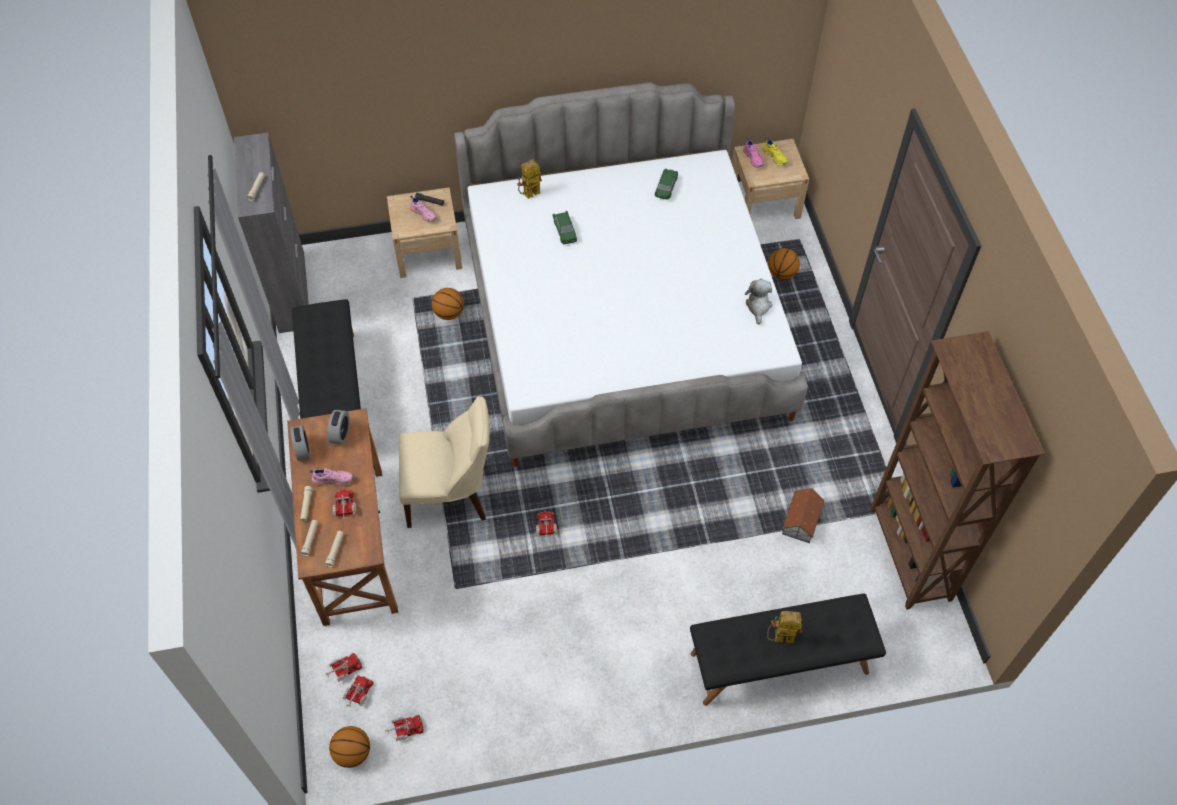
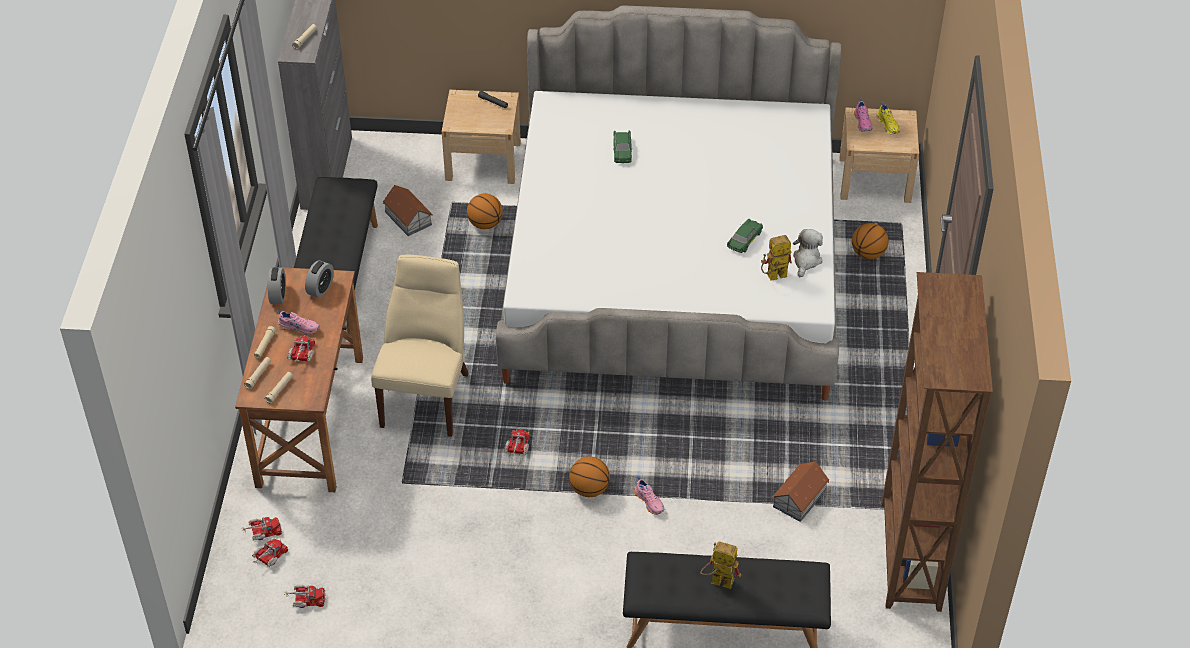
camera: 15 degrees right, 10 degrees down
basketball [329,726,370,768] -> basketball moved to [569,457,610,497]
beige chair [399,396,490,528] -> beige chair turned 90 degrees counterclockwise [371,255,469,437]
pink shoe [410,196,437,222] -> pink shoe moved to [634,476,664,515]
toy robot [517,159,542,199] -> toy robot moved to [761,235,792,281]
green toy car [655,169,678,199] -> green toy car moved to [727,219,763,253]
none -> toy house [382,185,433,236]

